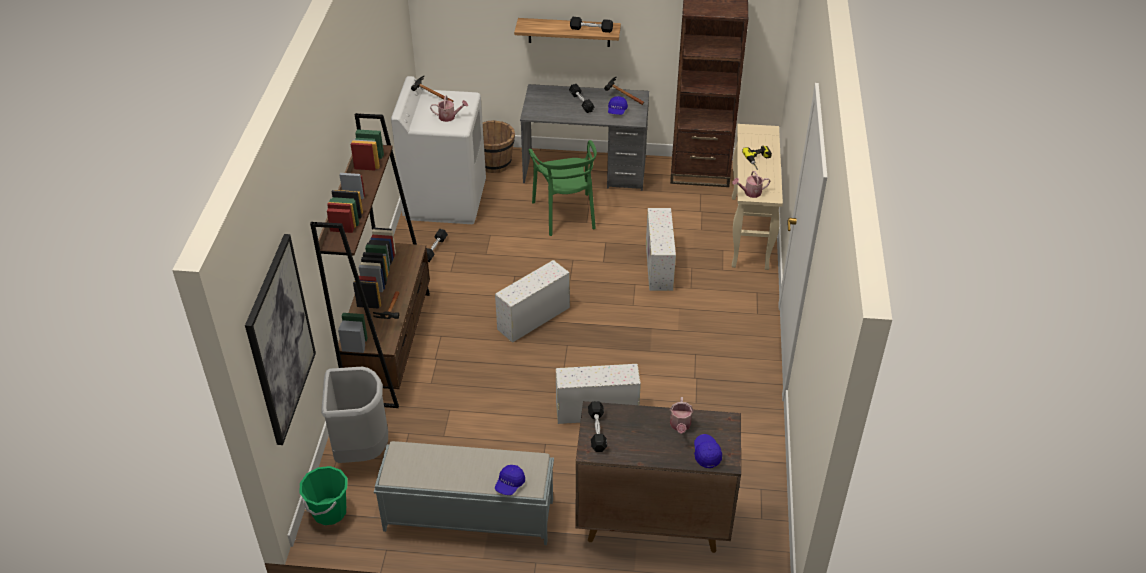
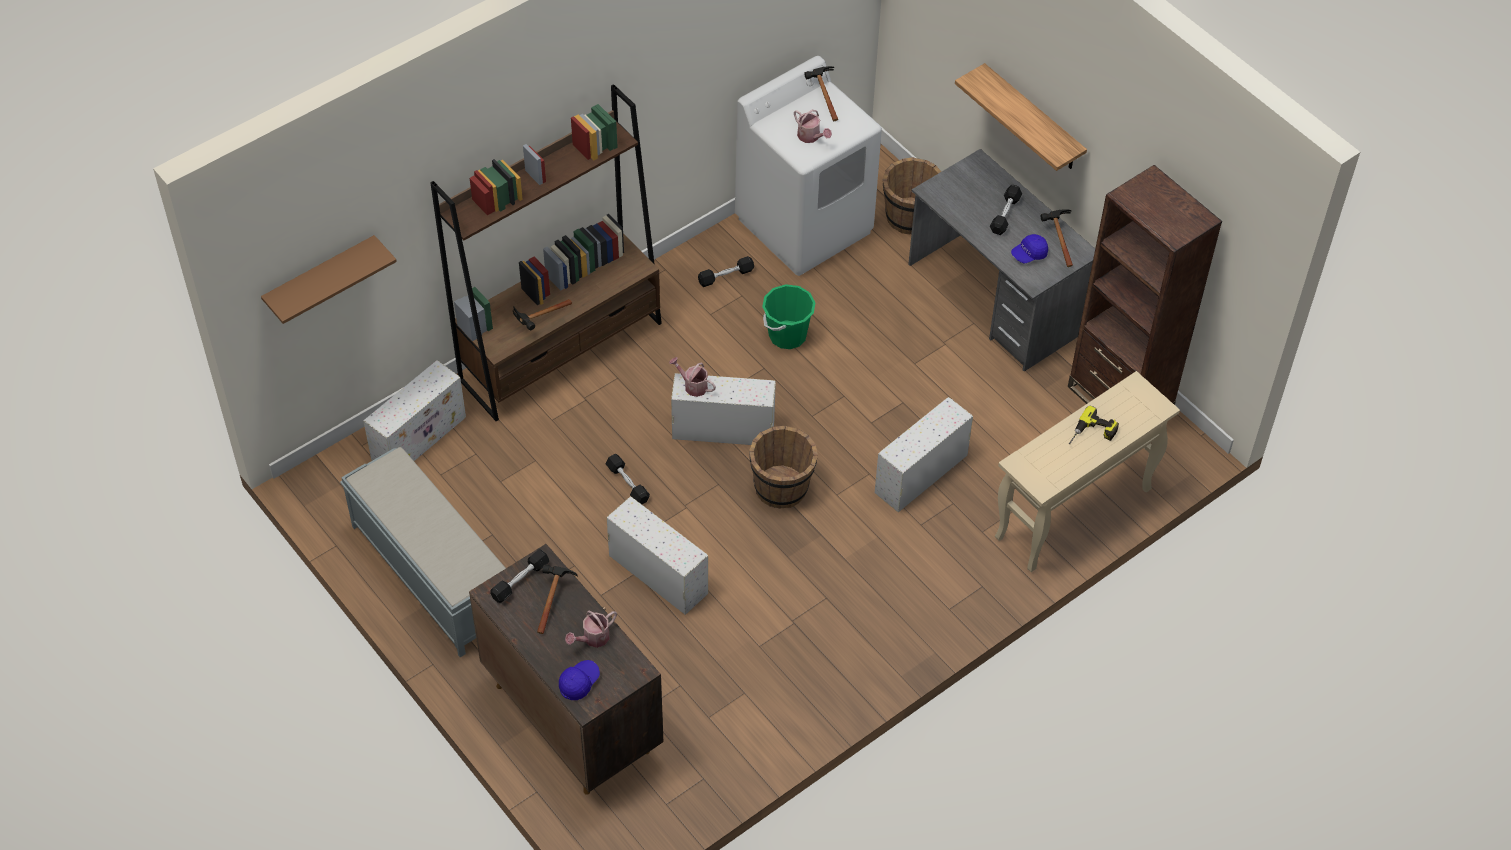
camera: 45 degrees right, 10 degrees up
picture [245,234,316,445] -> brown shelf [261,235,397,324]
green bucket [299,466,347,525] -> green bucket moved to [762,284,816,349]
grey trash can [321,367,388,463] -> white storage box [363,360,466,461]
blue cap [495,465,525,495] -> none
green chair [529,140,597,236] -> none
black dumbbell [570,17,613,33] -> black dumbbell moved to [606,454,650,504]
watering can [732,171,770,198] -> watering can moved to [669,357,716,397]
none -> hammer [537,564,578,634]
none -> brown bucket [749,426,818,508]

